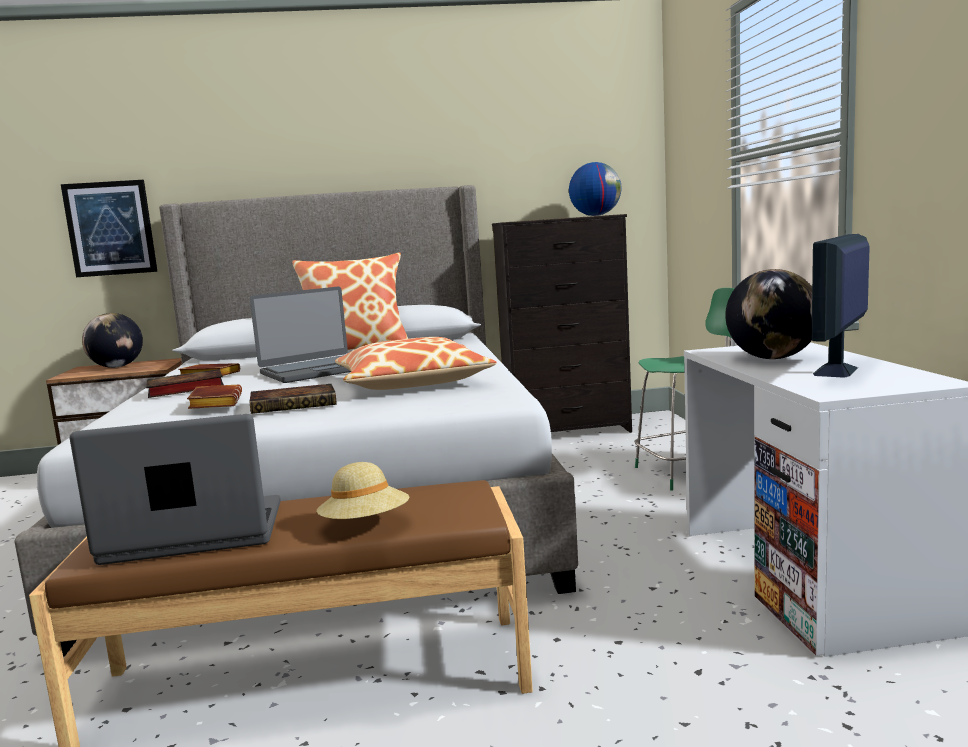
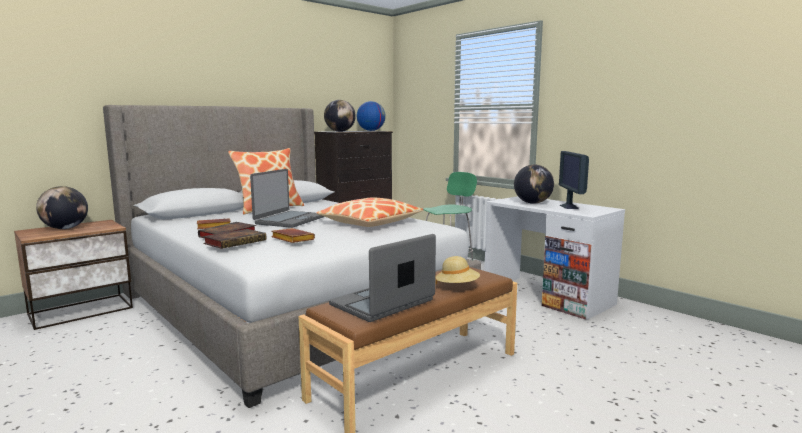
camera: 35 degrees left, 0 degrees up
picture [61,180,158,277] -> none
book [249,384,337,414] -> book moved to [203,229,267,249]
none -> globe [324,100,356,132]

